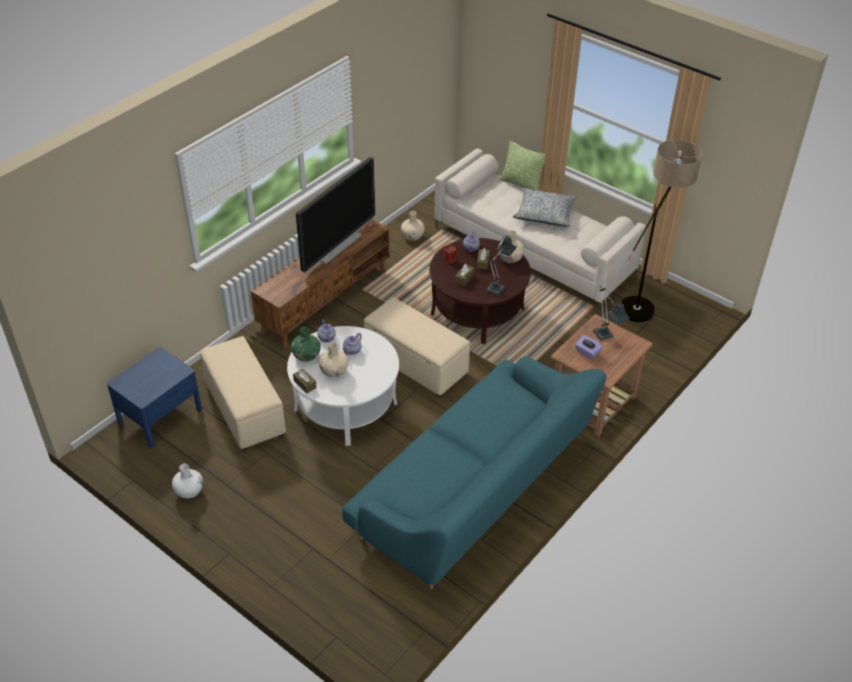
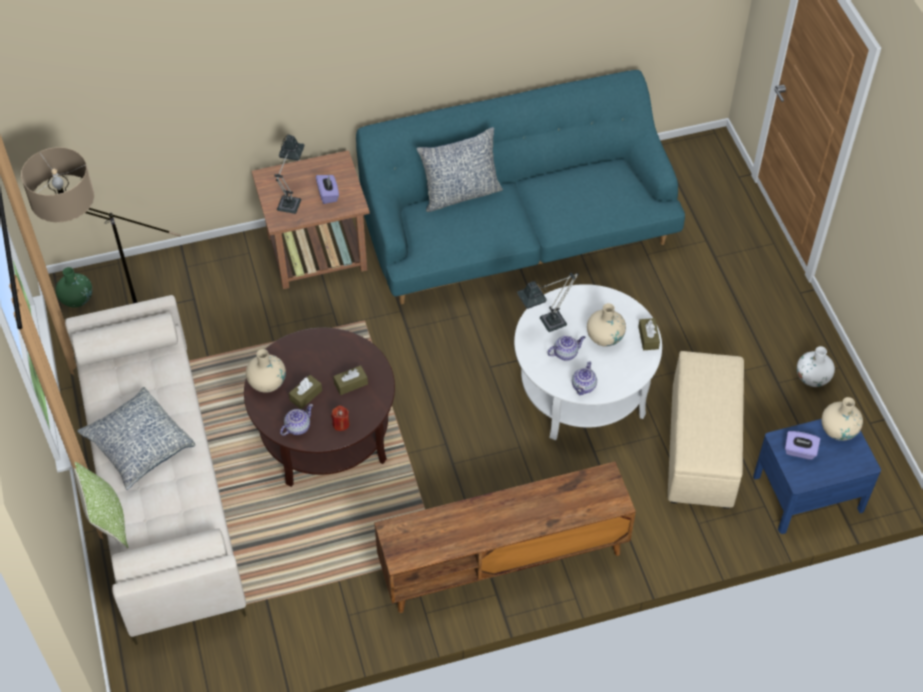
camera: 145 degrees left, 10 degrees up
green vase [291,327,321,362] -> green vase moved to [56,267,92,307]
television [296,157,375,273] -> none
beige ottoman [364,297,470,397] -> none
beige vase [401,211,425,241] -> beige vase moved to [822,397,863,441]
table lamp [486,235,517,295] -> table lamp moved to [517,272,579,332]
none -> pillow [416,127,503,212]
none -> purple tissue box [785,431,820,460]

